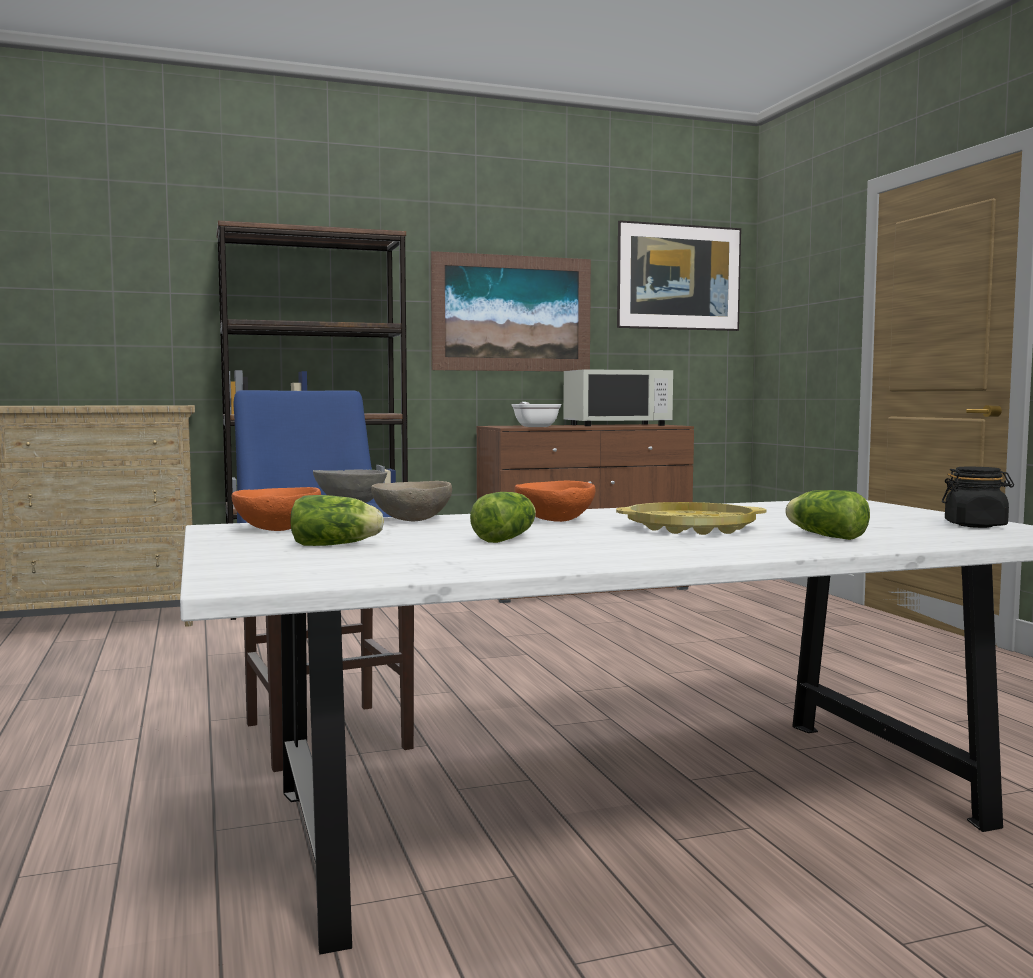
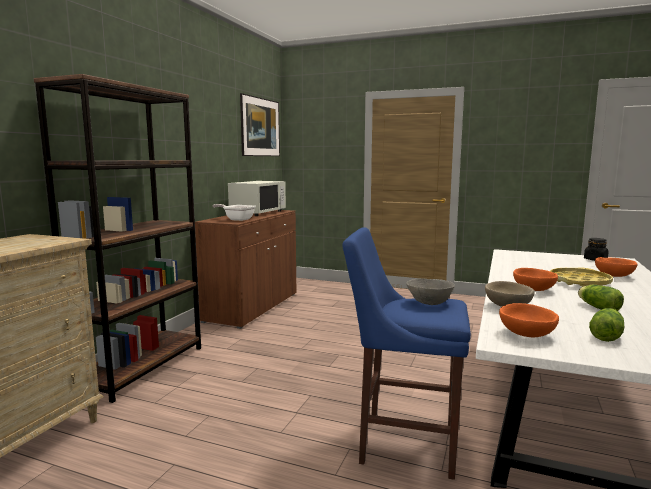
camera: 50 degrees left, 5 degrees up
picture [431,251,591,372] -> none
lettuce [785,490,870,540] -> orange bowl [595,257,638,277]

